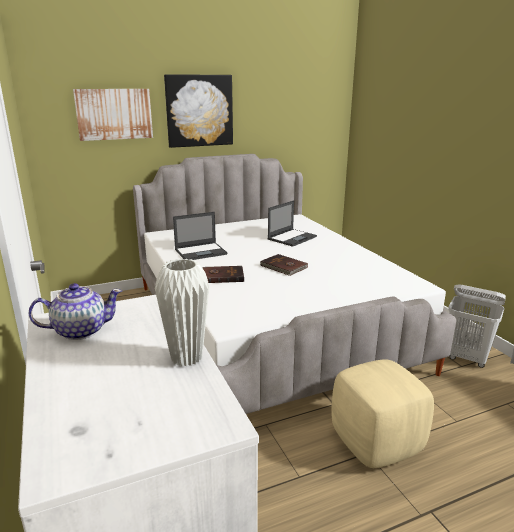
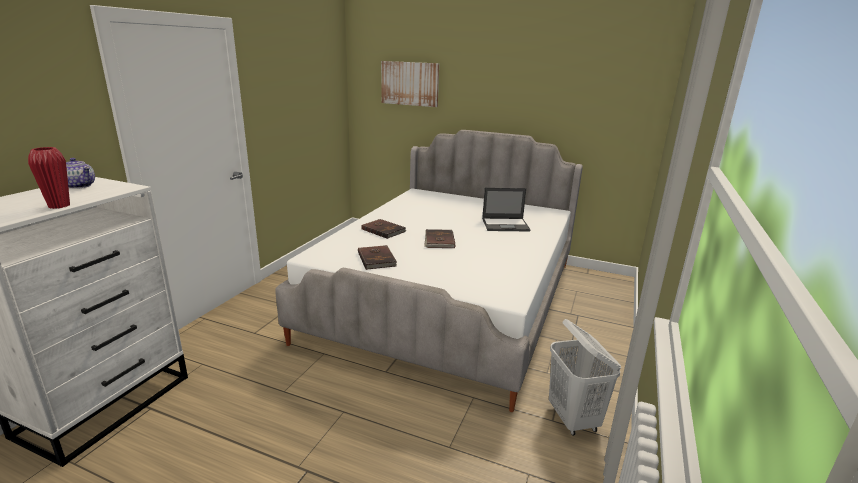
camera: 45 degrees right, 0 degrees up
white vase [155,259,209,367] -> red vase [28,147,70,209]
picture [164,74,233,148] -> none
laptop [173,212,228,260] -> none
beige ottoman [332,359,434,468] -> none
none -> brown book [358,245,397,270]

